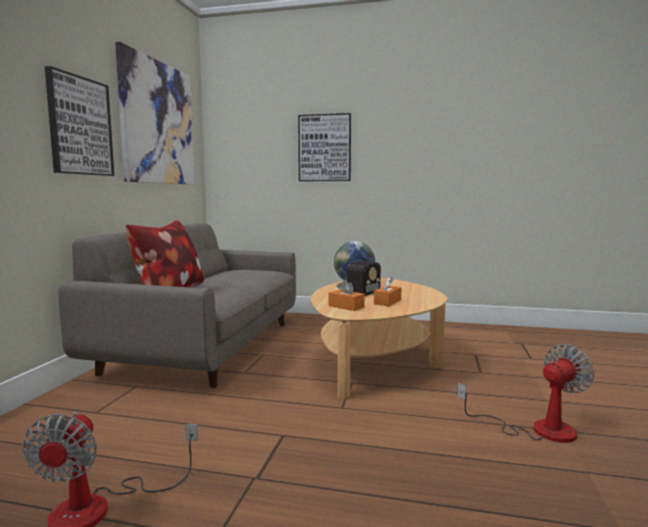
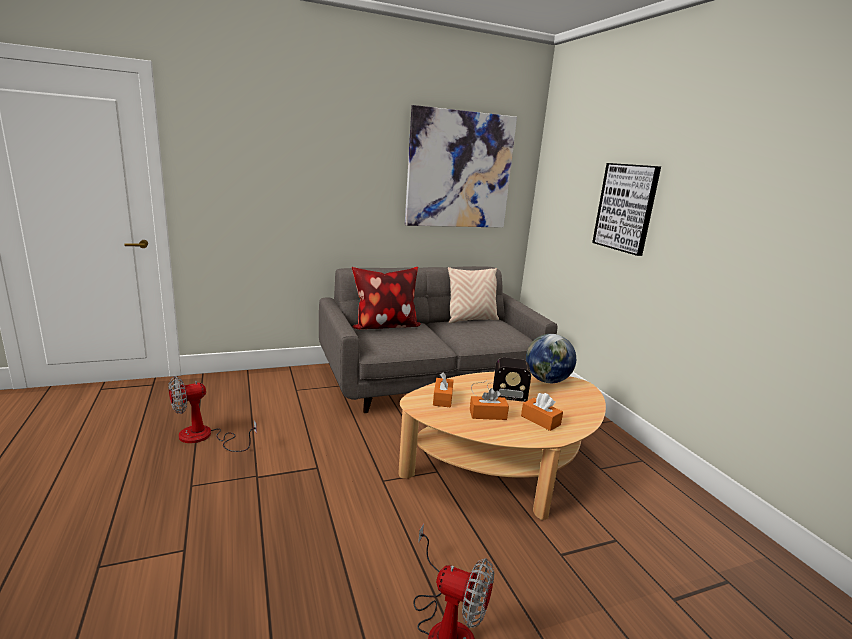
camera: 55 degrees right, 10 degrees up
picture [45,66,114,176] -> none
none -> beige pillow [448,267,499,323]
none -> orange tissue box [521,393,563,431]

